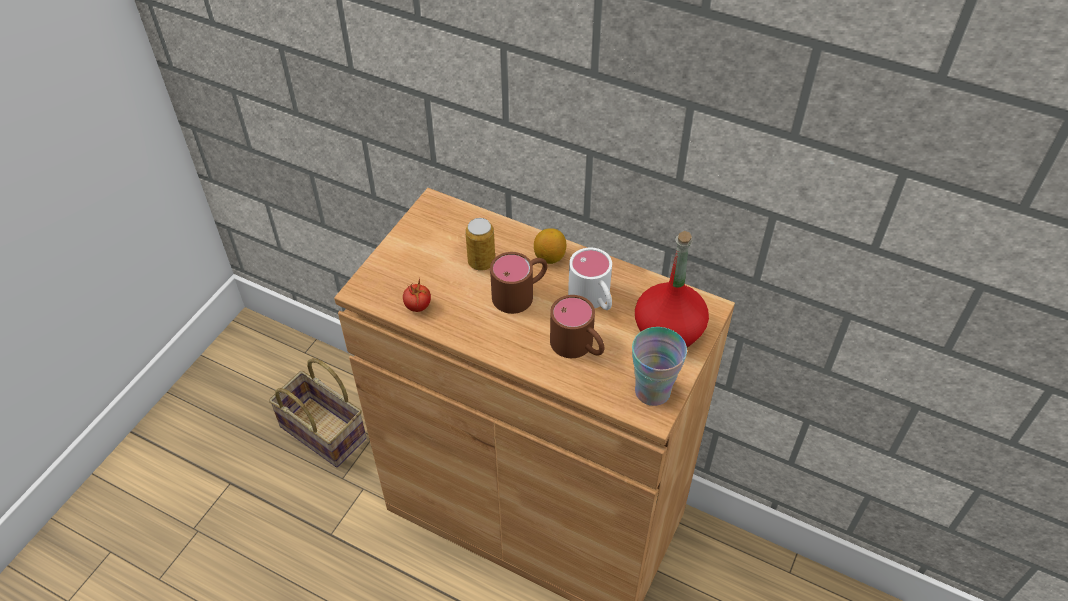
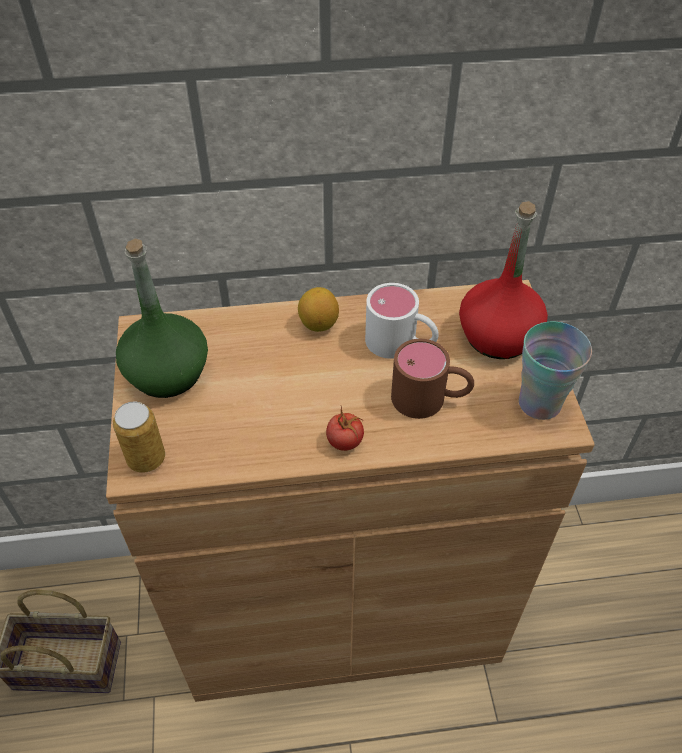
camera: 35 degrees left, 0 degrees up
tomato [403,277,431,312] -> tomato moved to [326,406,364,451]
can [465,218,495,271] -> can moved to [113,401,165,473]
brown mug [490,252,548,314] -> none
none -> green bottle [116,238,208,398]

